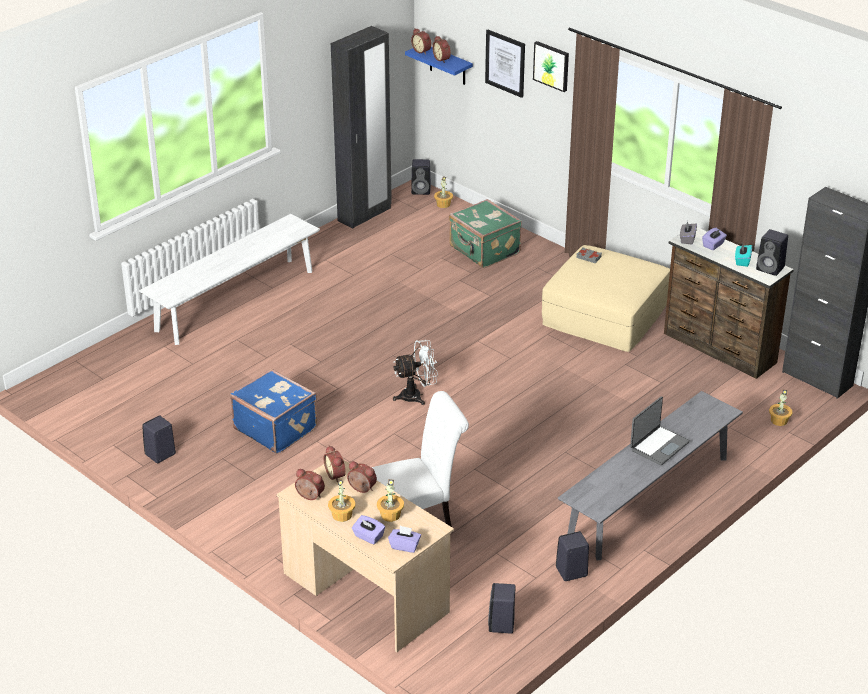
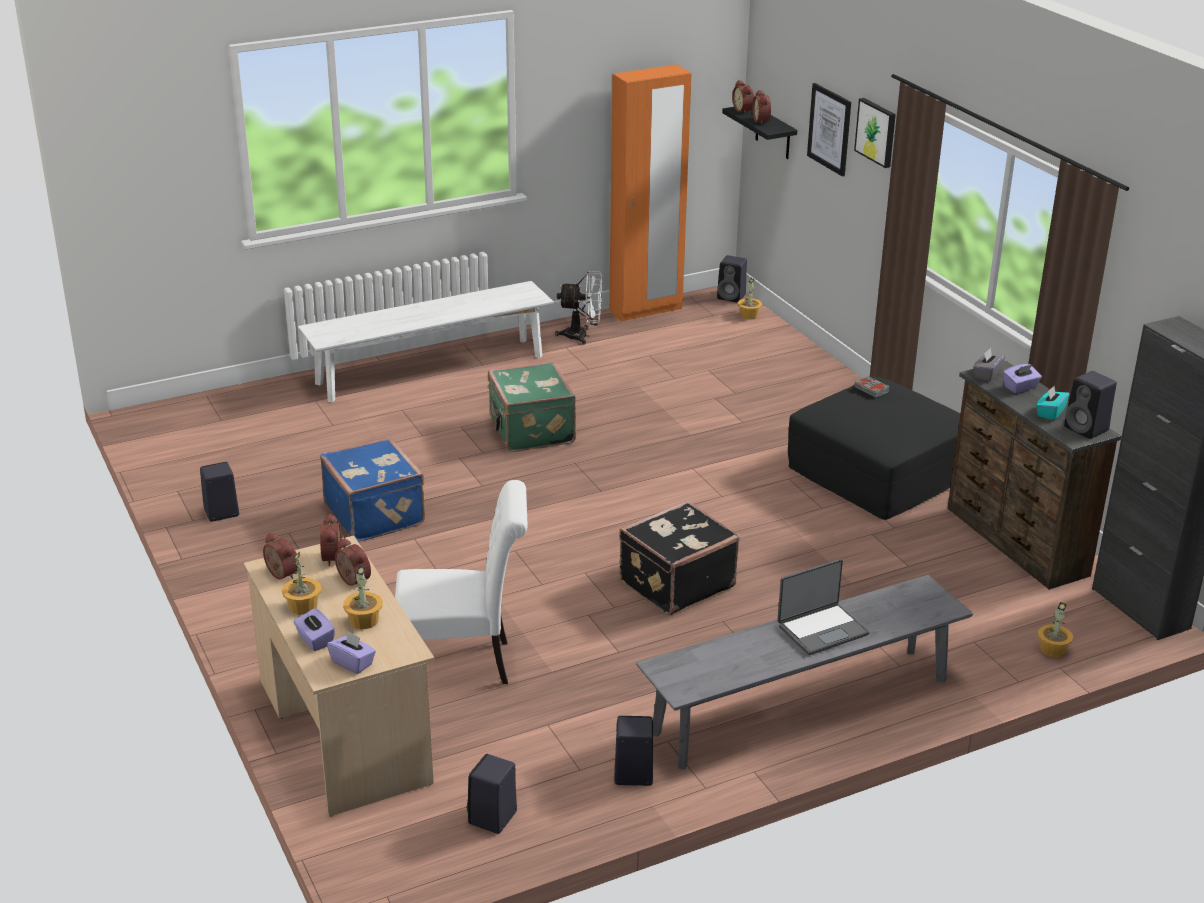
camera: 20 degrees right, 5 degrees down
black wardrobe [331,26,392,229] -> orange wardrobe [609,64,692,322]
white fan [393,340,438,405] -> white fan moved to [555,270,602,344]
blue shelf [405,47,473,85] -> black shelf [722,107,797,159]
green suitcase [449,199,522,268] -> green suitcase moved to [487,362,576,452]
beige ottoman [542,245,670,352] -> black ottoman [788,377,960,520]
none -> black suitcase [619,500,740,616]

